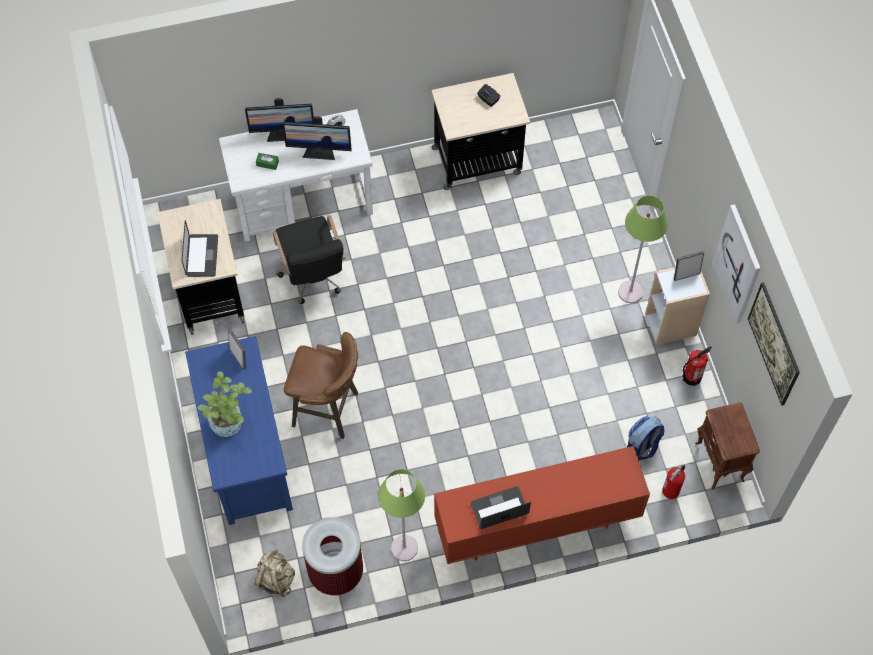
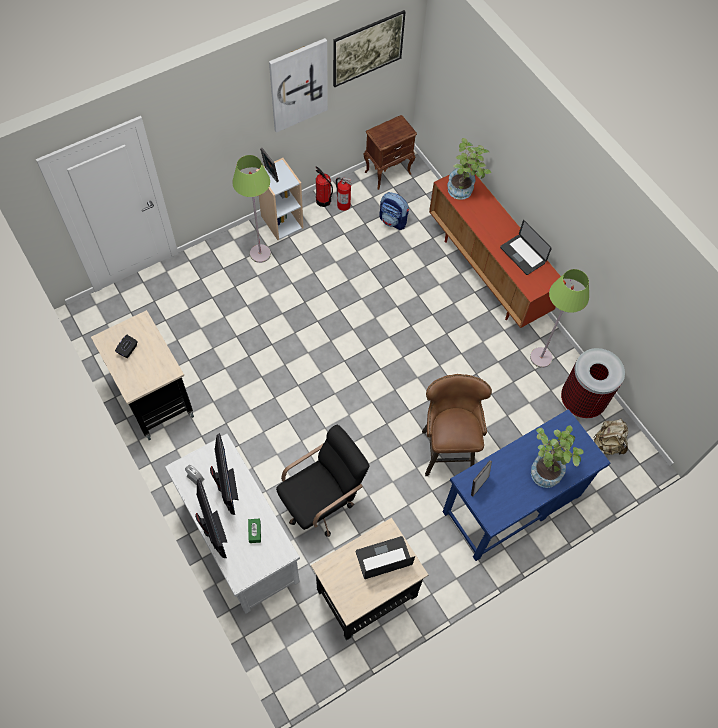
camera: 110 degrees left, 0 degrees up
fire extinguisher [662,465,685,499] -> fire extinguisher moved to [336,178,352,211]
none -> potted plant [447,138,491,200]

